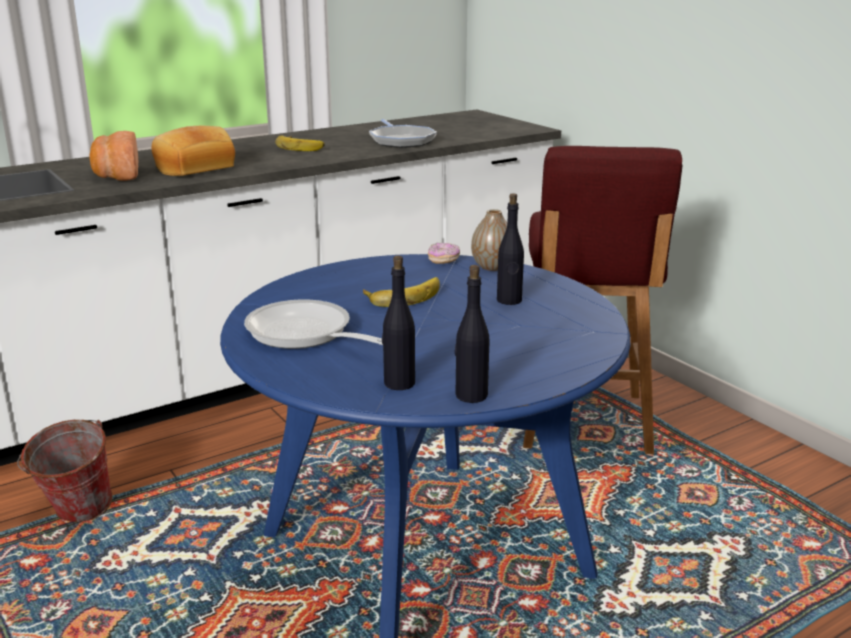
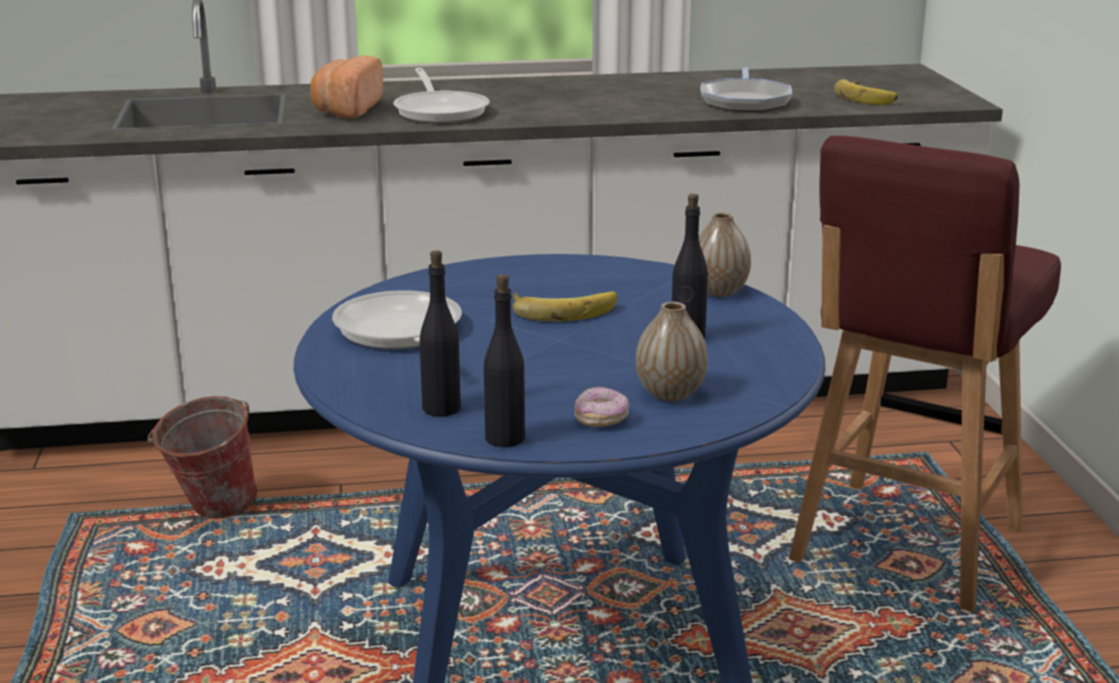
camera: 25 degrees right, 0 degrees up
bread [152,126,235,176] -> frying pan [393,68,490,124]
banana [275,135,325,151] -> banana moved to [834,79,898,105]
donut [428,243,460,264] -> donut moved to [574,387,629,427]
none -> vase [636,302,708,401]

